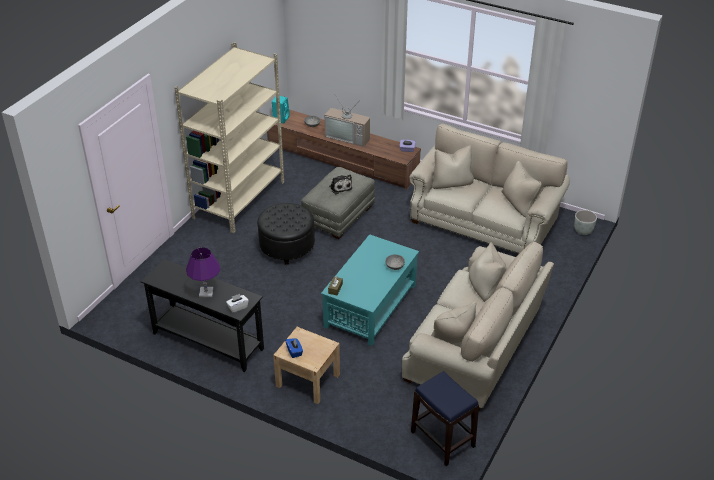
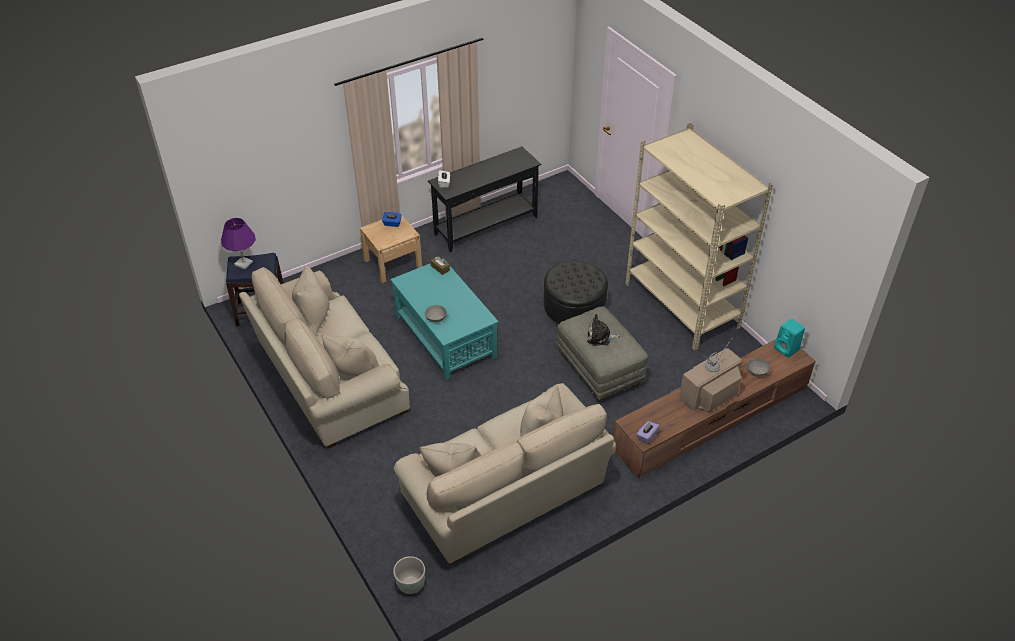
camera: 120 degrees right, 5 degrees up
purple table lamp [186,247,220,297] -> purple table lamp moved to [221,218,256,270]

